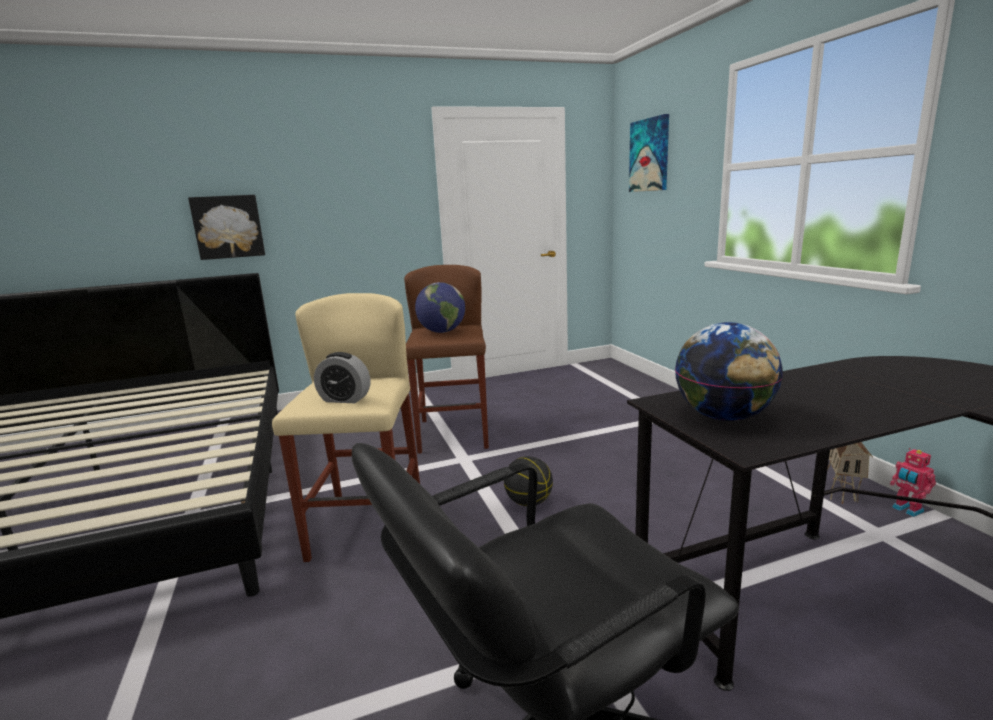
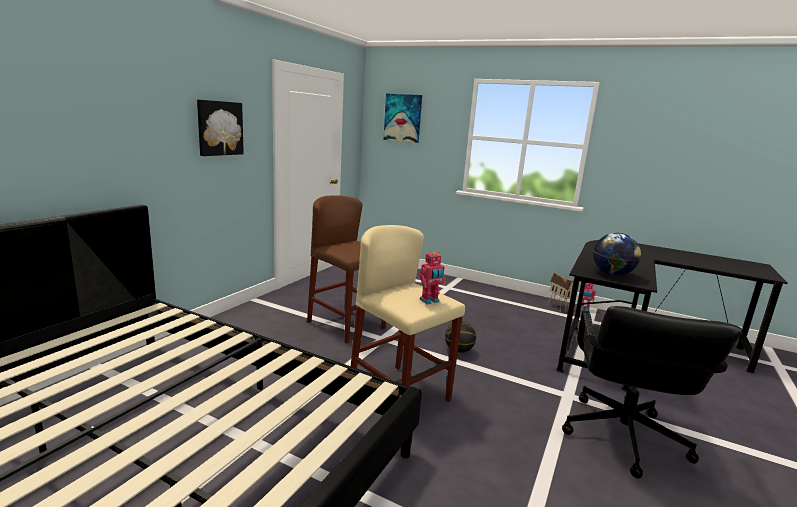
camera: 45 degrees left, 0 degrees up
picture [188,195,265,260] -> picture moved to [197,100,244,156]
alarm clock [314,352,370,403] -> toy robot [419,252,445,304]
globe [415,282,465,333] -> none

